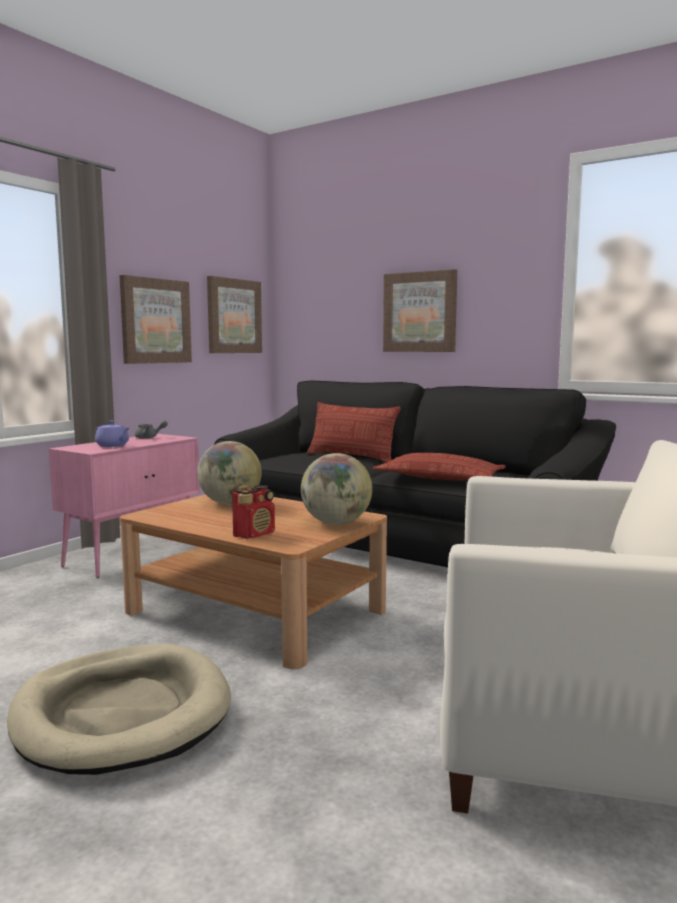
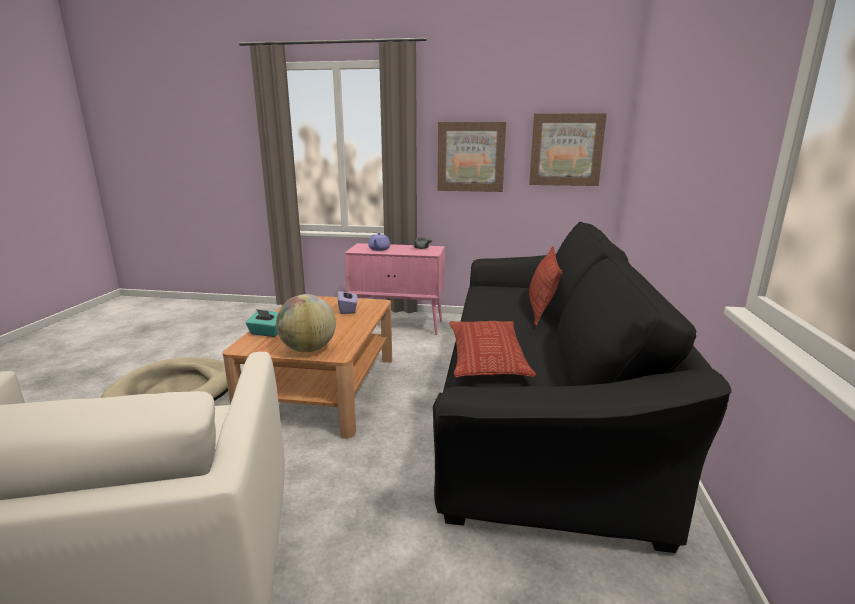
camera: 65 degrees right, 10 degrees up
globe [197,441,262,505] -> purple tissue box [337,289,358,314]
radio [232,485,275,539] -> turquoise tissue box [246,309,278,337]
picture [383,269,457,352] -> none

